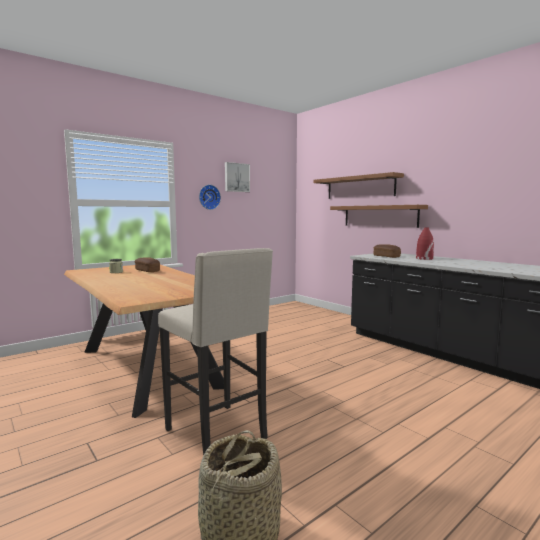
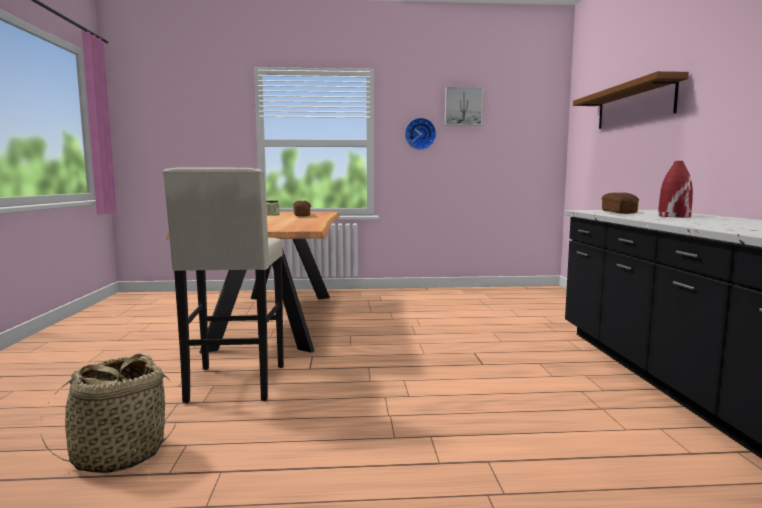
camera: 35 degrees right, 0 degrees up
brown shelf [330,205,428,228] -> none

